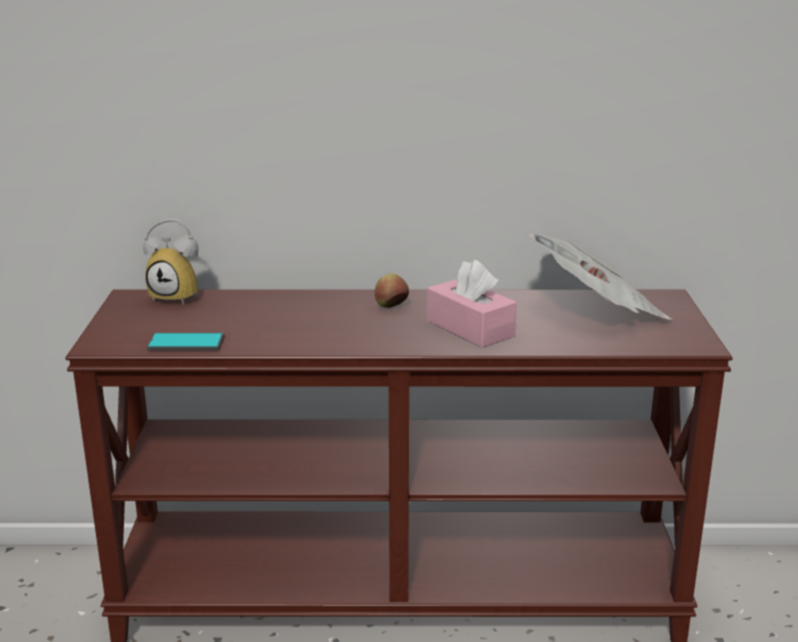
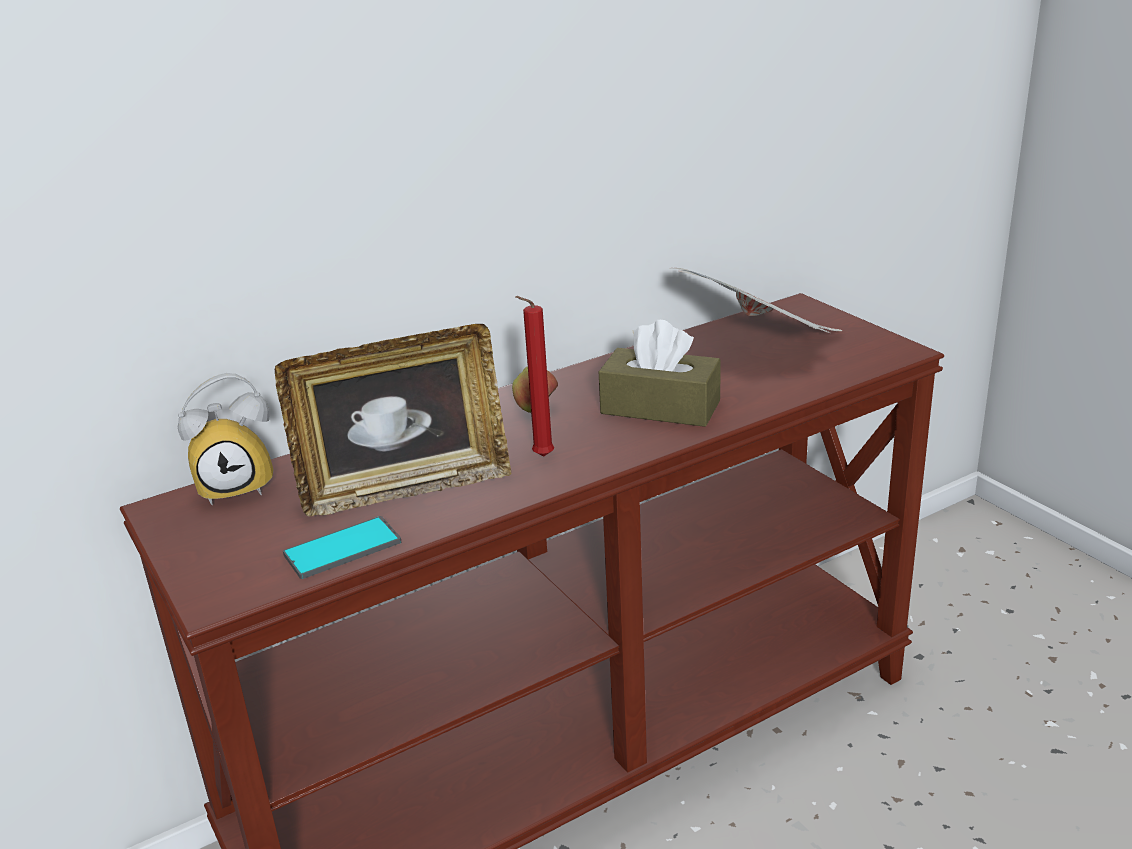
camera: 30 degrees left, 5 degrees up
pink tissue box [427,260,517,348] -> brown tissue box [599,320,721,427]
none -> picture frame [275,324,511,516]
none -> red candle [515,296,554,457]

